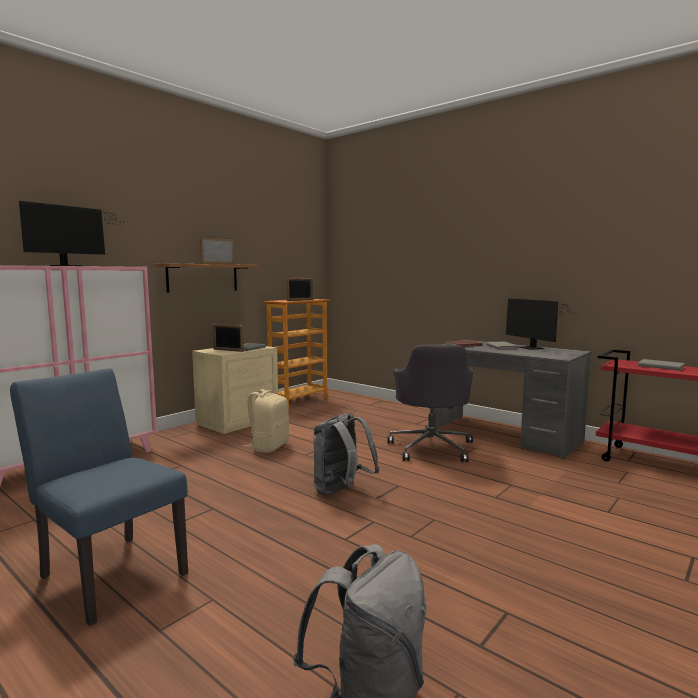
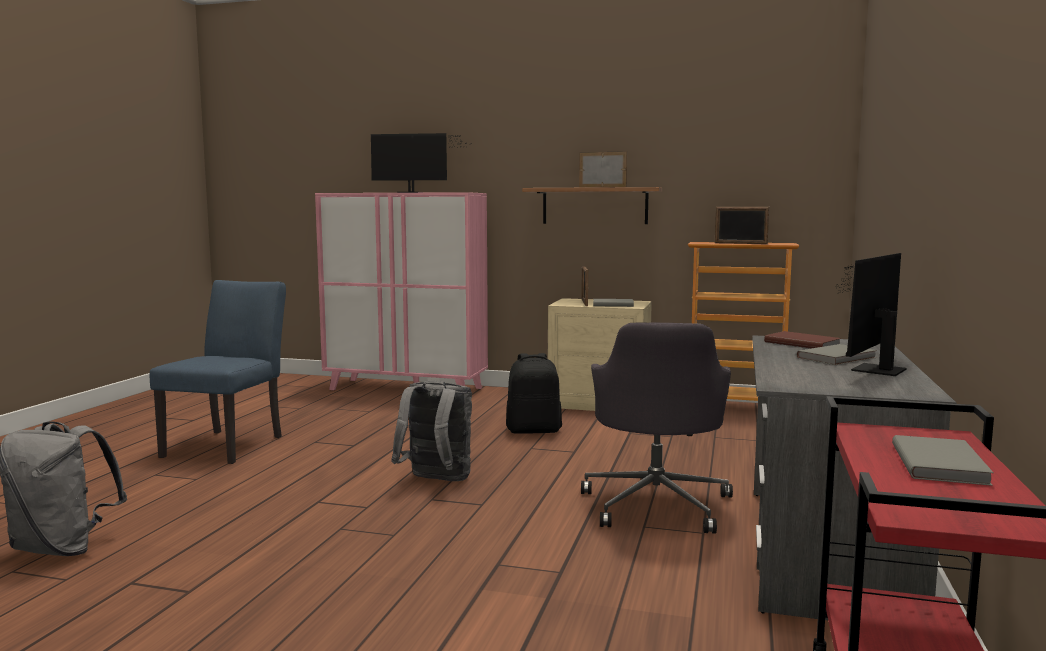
camera: 65 degrees right, 0 degrees up
beige backpack [244,389,289,453] -> black backpack [506,353,562,434]
grey office chair [387,345,473,462] -> grey office chair turned 60 degrees counterclockwise [581,323,733,534]

